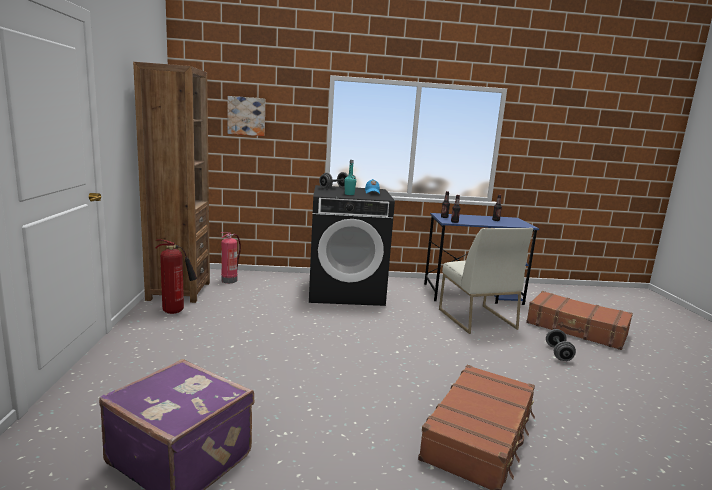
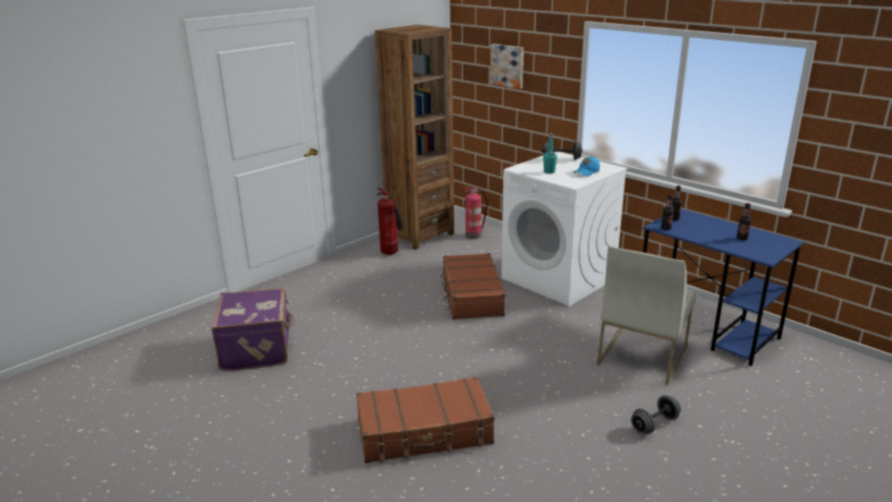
camera: 50 degrees right, 10 degrees up
black washing machine [309,185,395,306] -> white washing machine [501,152,628,306]
brown suitcase [526,291,633,350] -> brown suitcase moved to [440,253,506,319]

